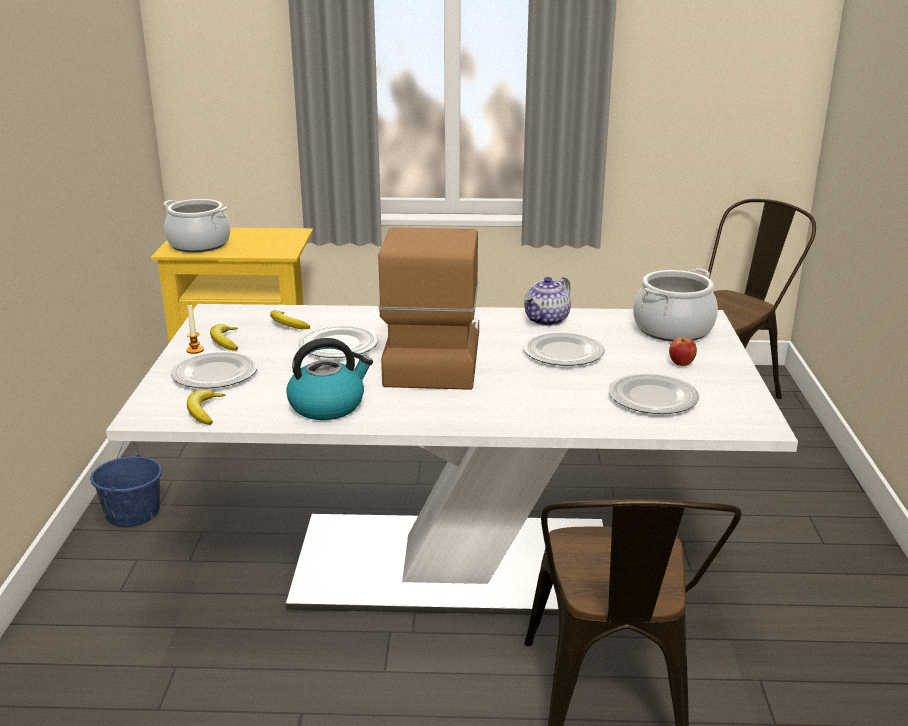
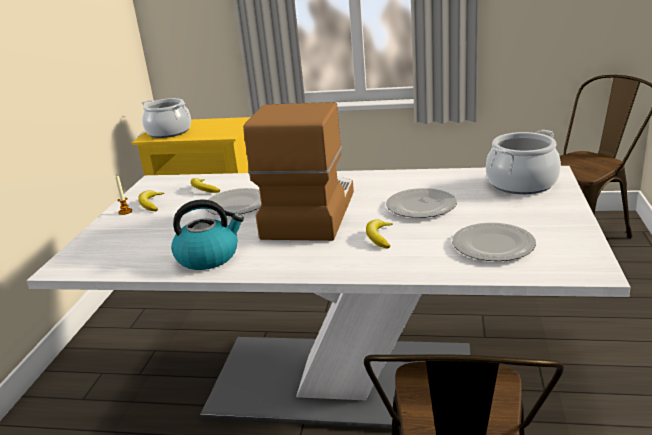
camera: 10 degrees right, 0 degrees up
blue bucket [90,441,162,527] -> none
plate [171,351,258,389] -> none
banana [187,389,226,425] -> banana moved to [366,219,393,249]
teapot [524,277,571,326] -> none
apple [669,337,697,366] -> none

